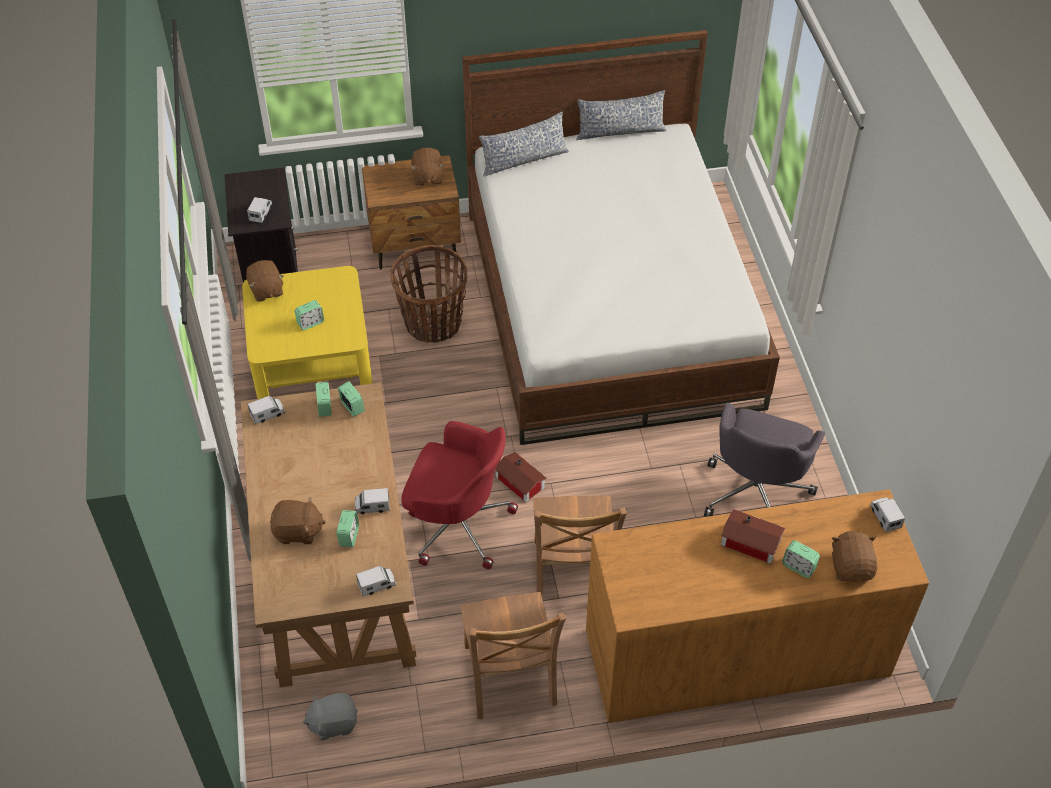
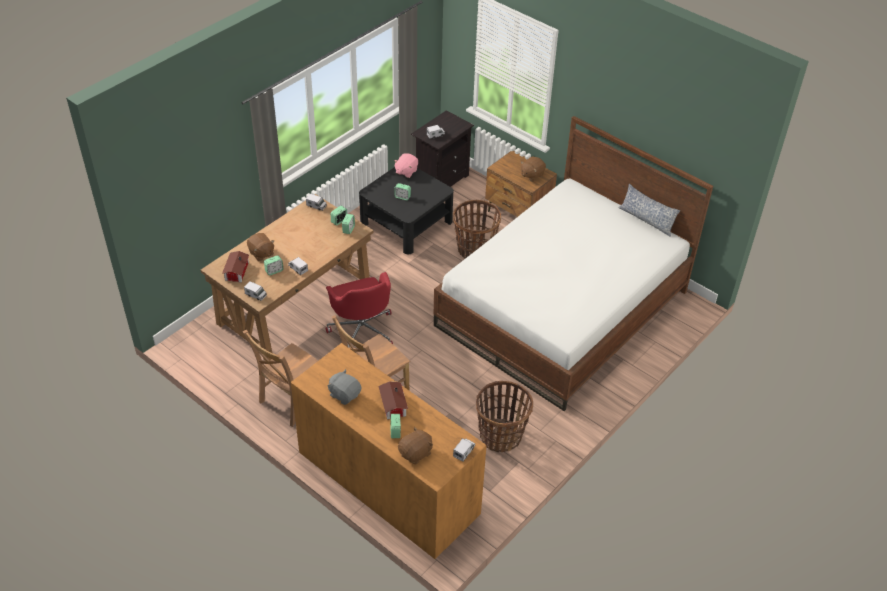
camera: 50 degrees right, 5 degrees down
yellow coffee table [242,266,373,399] -> black coffee table [359,167,454,255]
brown plush toy [246,260,284,302] -> pink plush toy [394,153,418,178]
grey plush toy [303,693,358,740] -> grey plush toy moved to [328,369,361,405]
pillow [479,112,569,177] -> none
toy house [495,452,547,503] -> toy house moved to [222,251,249,282]
grey office chair [704,403,825,517] -> basket [476,381,533,453]

